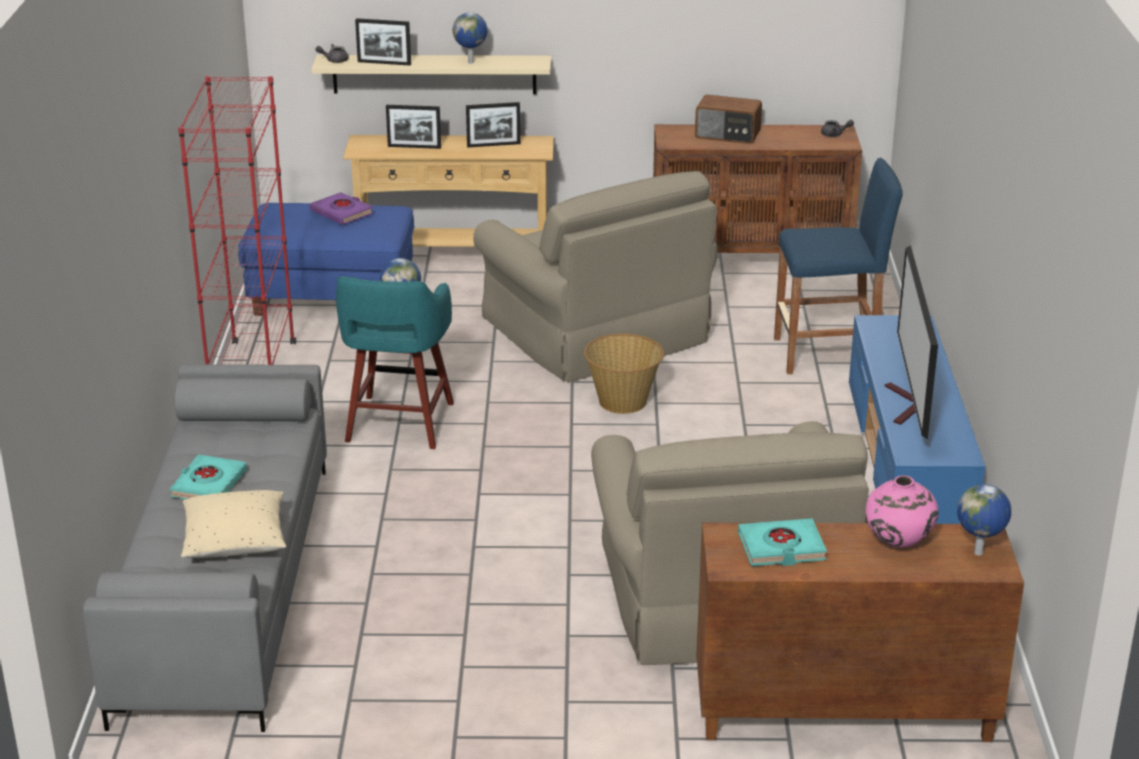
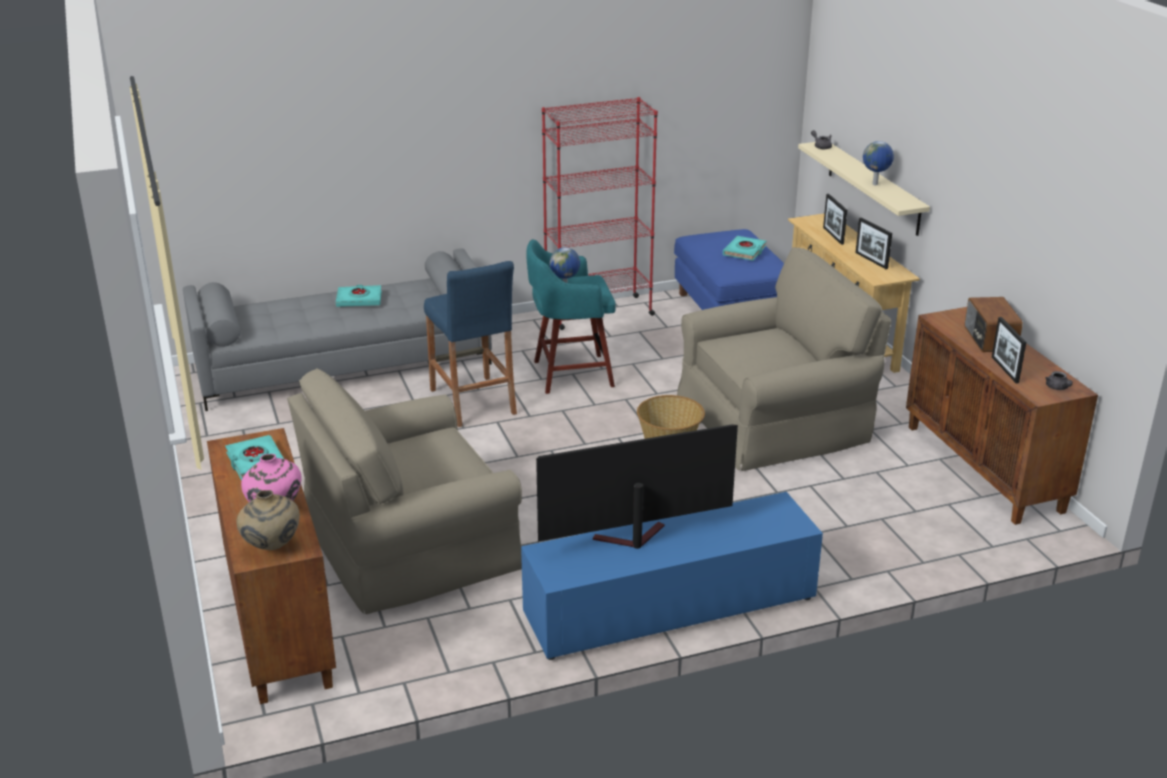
camera: 70 degrees right, 0 degrees up
beige pillow [181,490,286,558] -> none
purple book [310,192,373,225] -> turquoise book [723,236,766,261]
picture frame [355,18,411,66] -> picture frame moved to [992,317,1026,383]
beige armchair [473,171,718,382] -> beige armchair turned 150 degrees counterclockwise [677,247,891,471]
blue stool [774,158,903,374] -> blue stool moved to [424,261,517,427]
globe [957,484,1011,555] -> beige vase [237,490,300,550]

